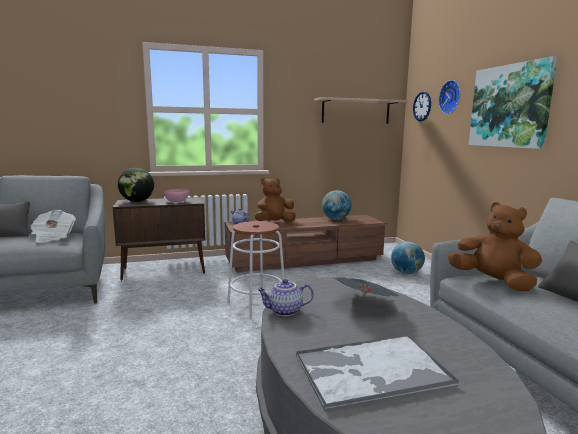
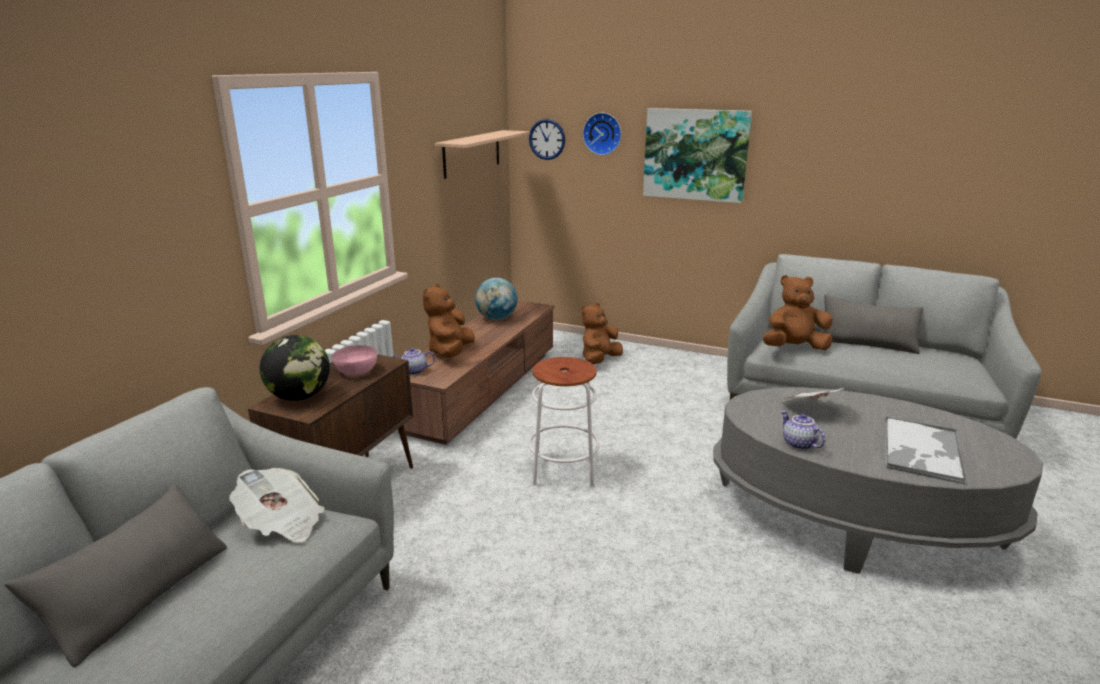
camera: 50 degrees left, 10 degrees up
teapot [256,279,314,316] -> teapot turned 120 degrees clockwise [781,411,825,450]
globe [391,242,425,274] -> brown plush toy [582,302,623,364]

